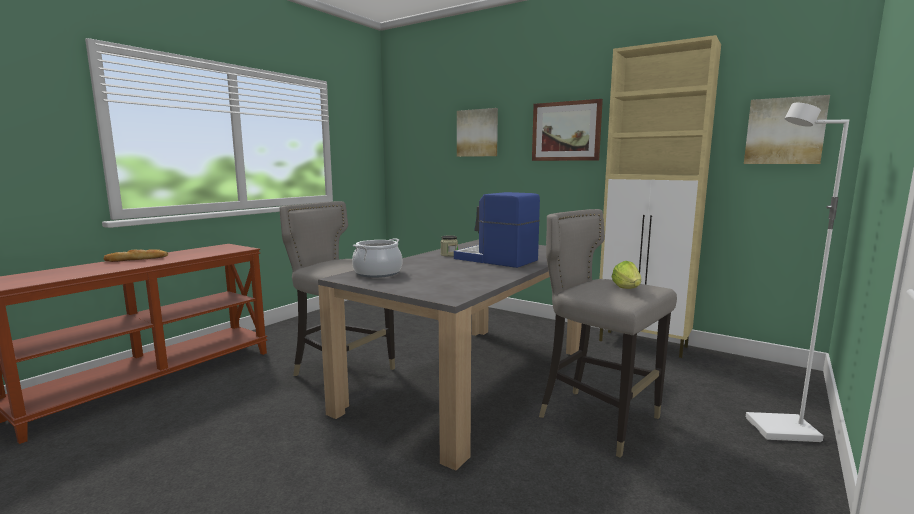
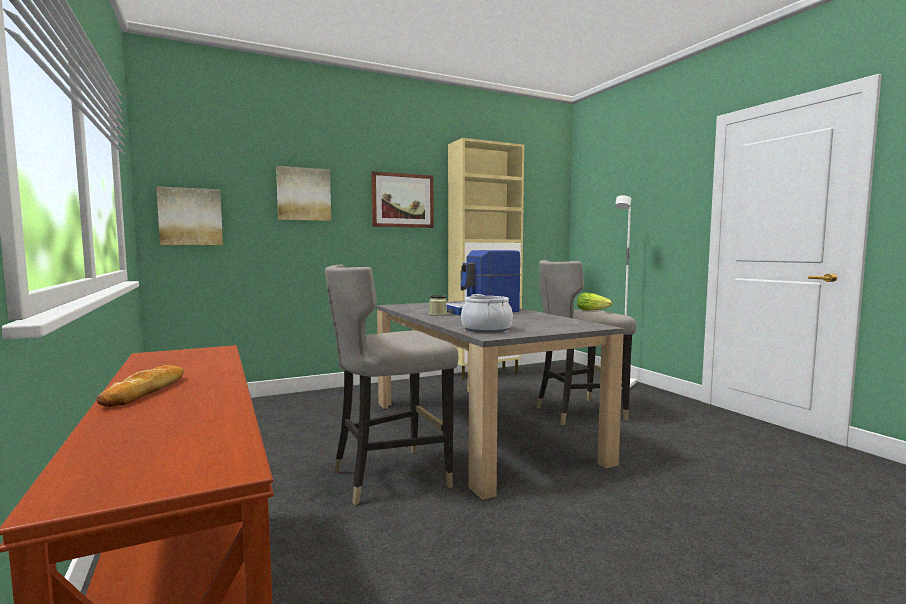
camera: 60 degrees left, 5 degrees down
picture [744,95,830,164] -> picture moved to [156,186,223,245]

